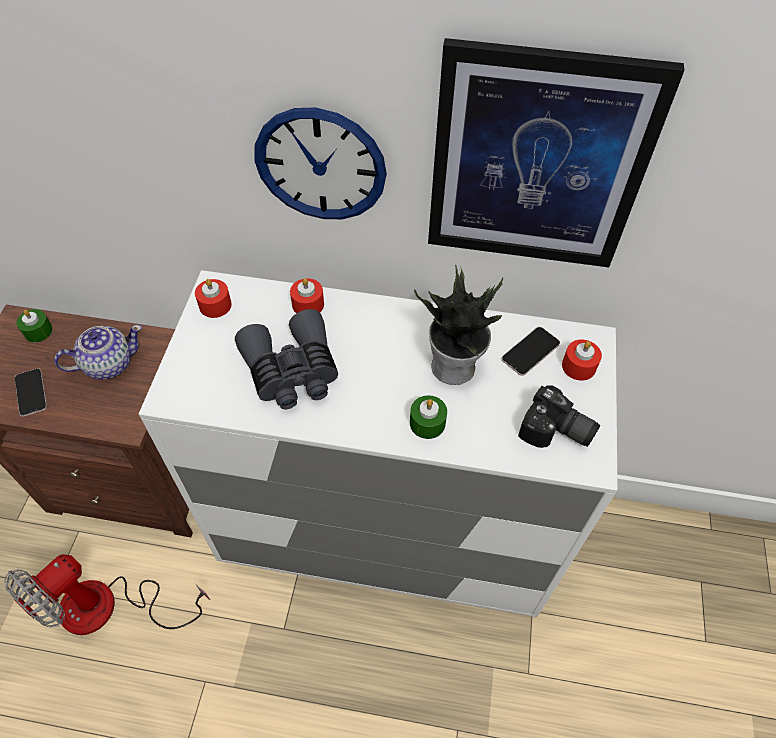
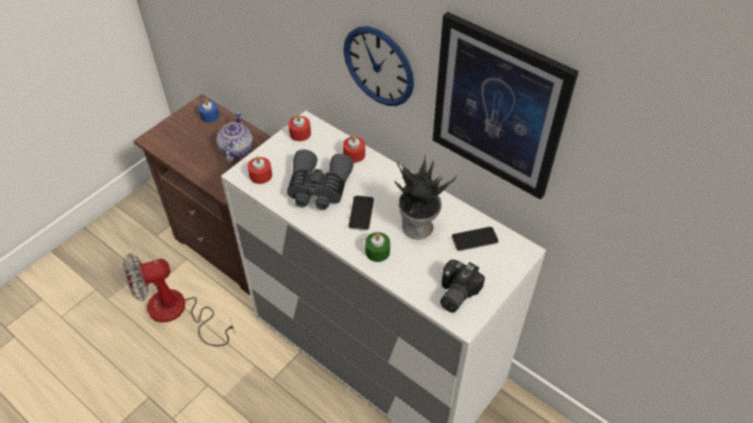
camera: 30 degrees right, 5 degrees down
phone [15,368,47,417] -> phone moved to [348,196,374,231]
green candle [16,309,53,342] -> blue candle [198,99,219,123]
teapot [54,325,142,380] -> teapot turned 90 degrees counterclockwise [217,112,253,163]
camera [518,385,600,448] -> camera turned 60 degrees clockwise [440,260,485,313]
red candle [562,339,602,381] -> red candle moved to [248,156,272,184]

